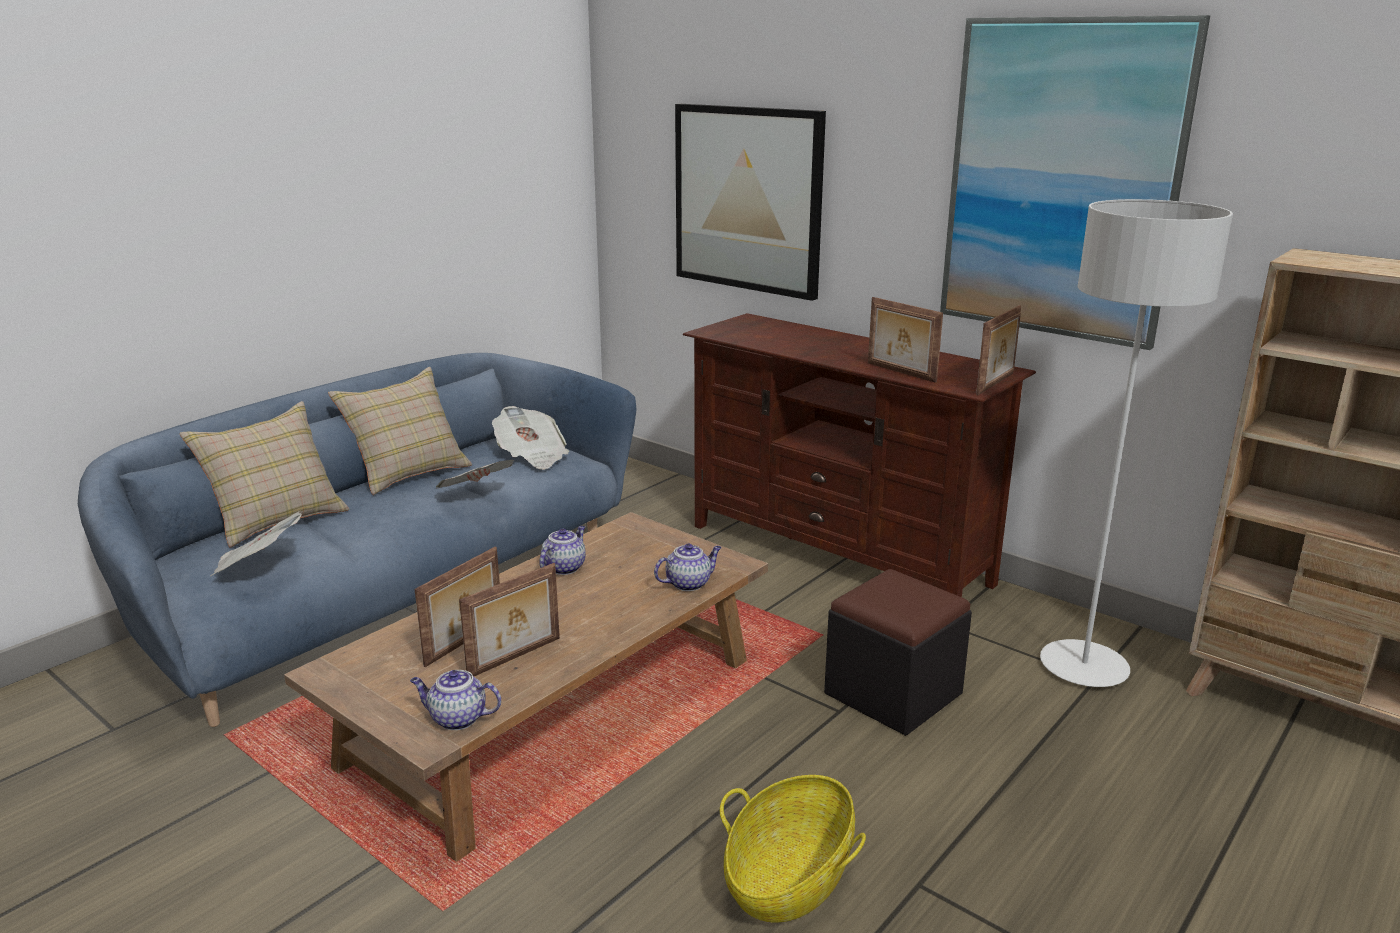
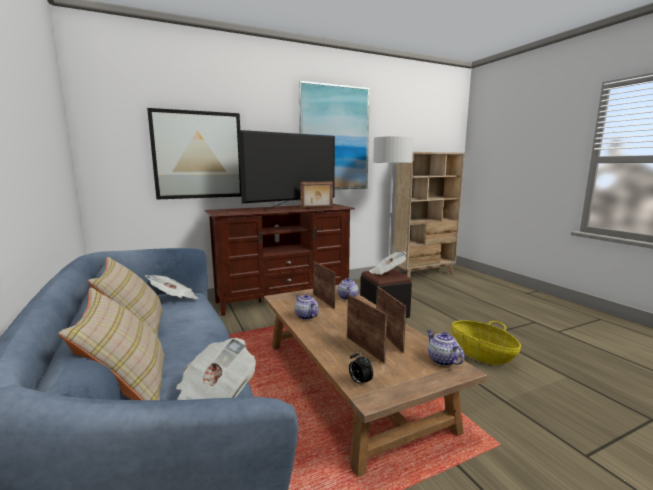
camera: 65 degrees left, 10 degrees down
teapot [410,670,501,730] -> teapot turned 120 degrees clockwise [427,330,464,366]
newspaper [435,460,514,489] -> newspaper moved to [369,252,407,275]
picture frame [976,305,1021,395] -> picture frame moved to [313,261,335,309]
none -> television [238,130,335,210]
none -> alarm clock [349,350,373,387]

